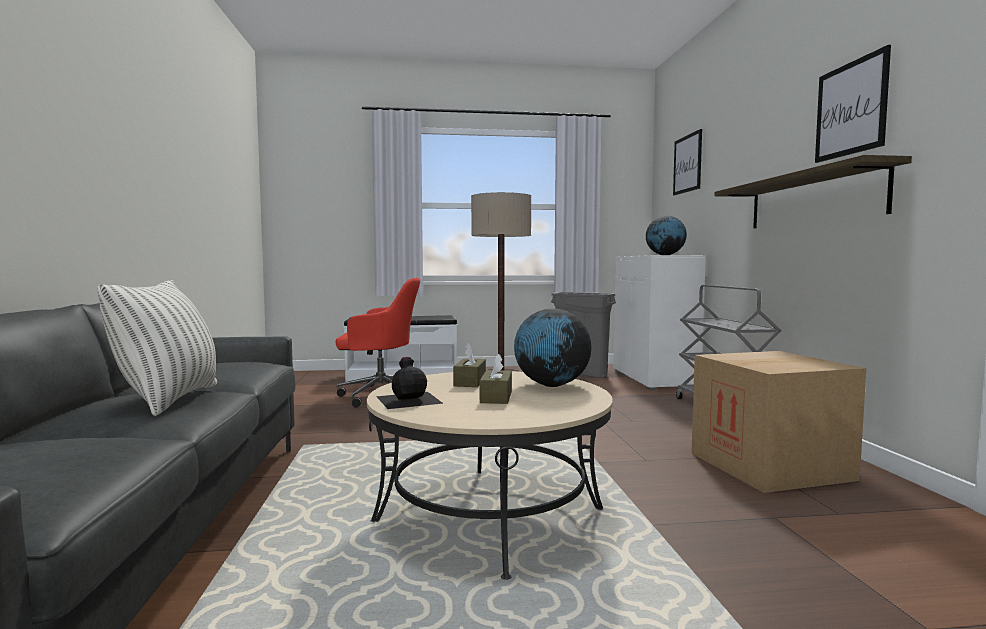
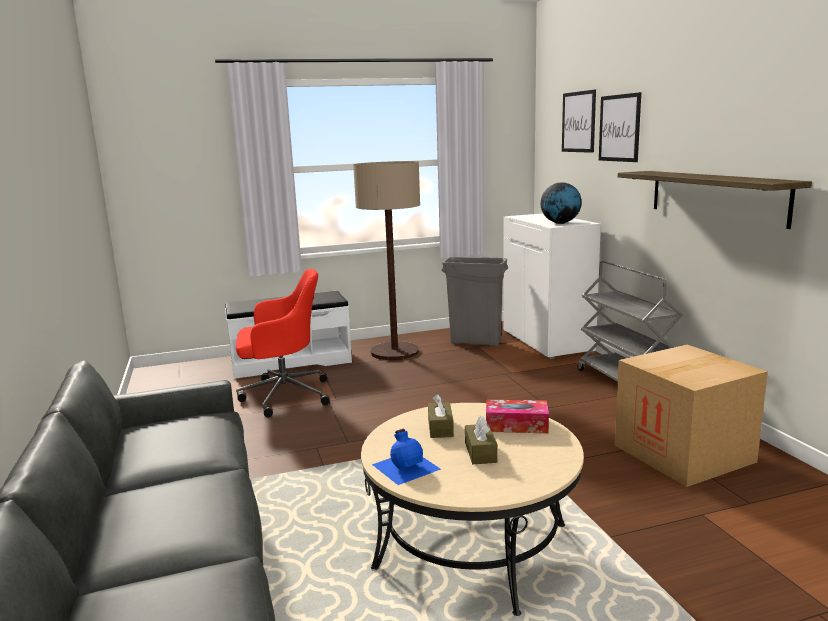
camera: 10 degrees left, 10 degrees up
pillow [98,280,217,416] -> none
black bottle [376,357,444,409] -> blue bottle [372,429,441,485]
globe [514,309,592,387] -> tissue box [486,400,549,433]
picture [815,45,891,163] -> picture moved to [599,92,641,162]

